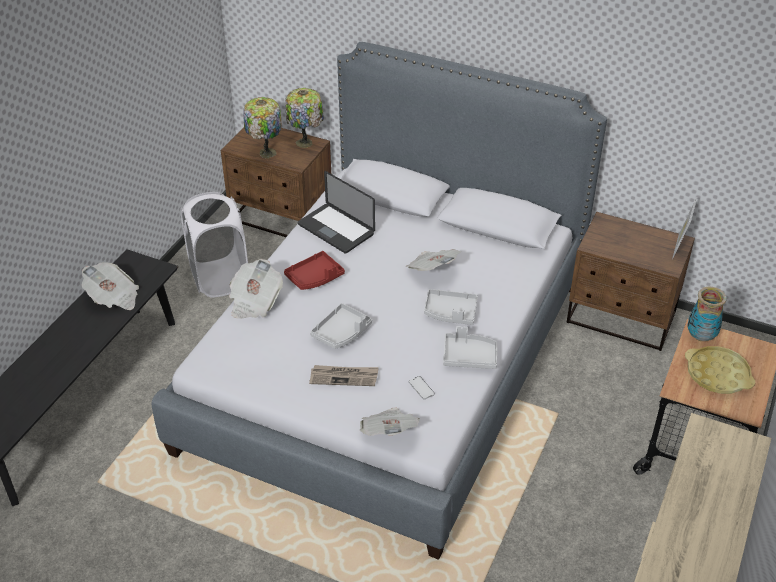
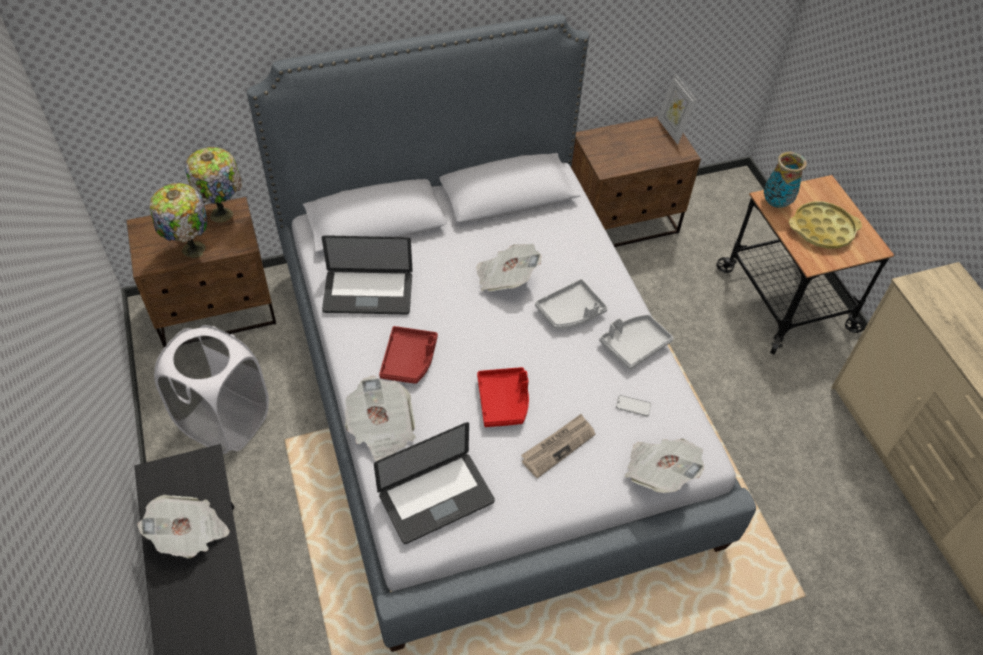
camera: 45 degrees left, 10 degrees up
grey tray [310,303,372,349] -> red tray [477,367,529,427]
none -> laptop [374,422,495,544]

